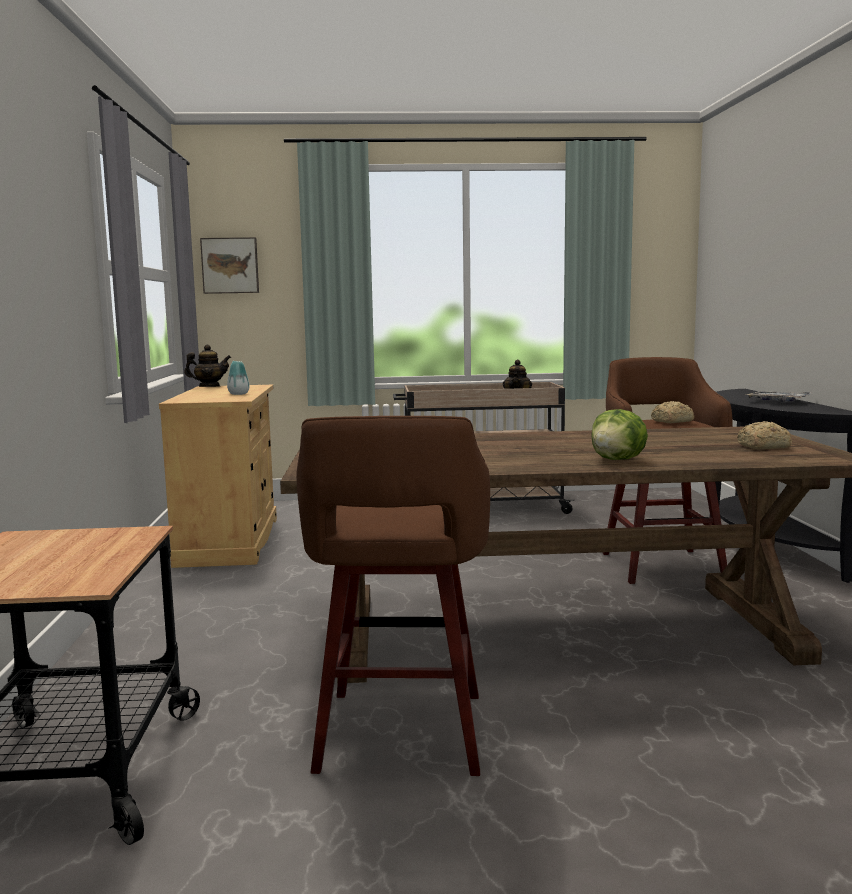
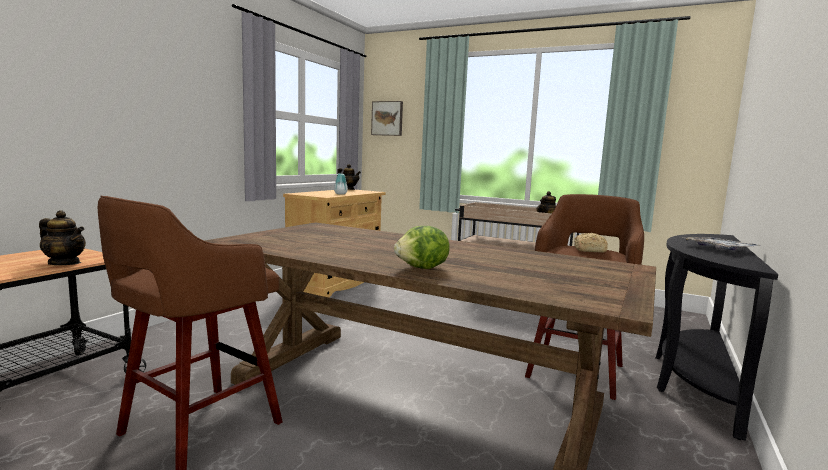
camera: 30 degrees right, 0 degrees up
bread [737,421,792,449] -> none
none -> teapot [39,210,86,265]

